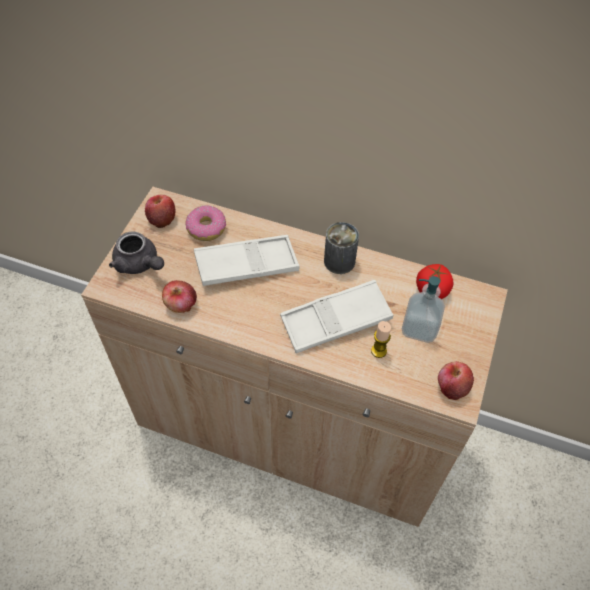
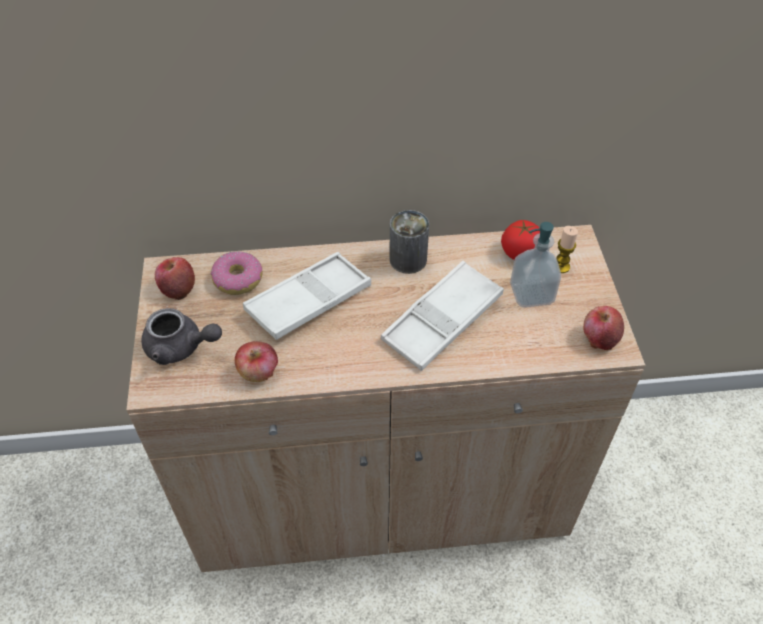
camera: 25 degrees left, 5 degrees down
candle [371,321,391,358] -> candle moved to [556,226,578,273]

